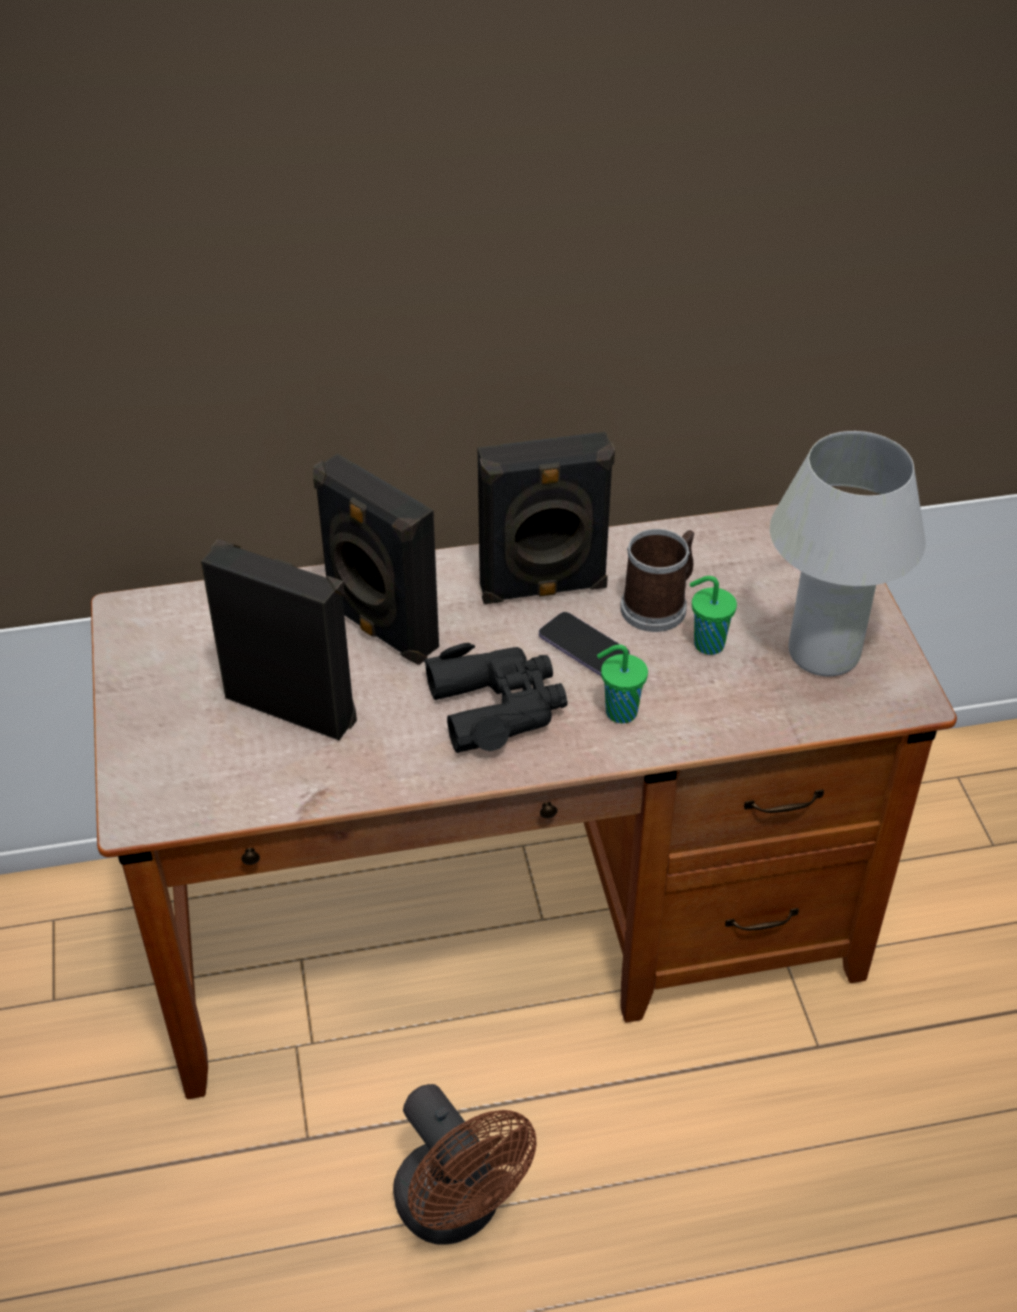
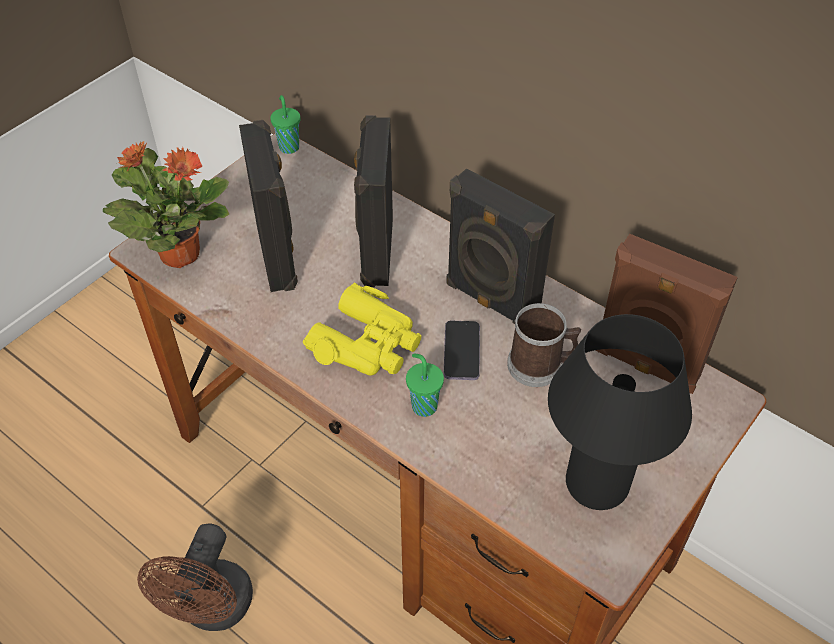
camera: 50 degrees right, 5 degrees up
black binoculars [424,643,568,753] -> yellow binoculars [303,283,421,376]
green cup [690,576,737,655] -> green cup moved to [270,95,300,154]
white table lamp [770,431,926,676] -> black table lamp [548,314,692,510]
none -> potted plant [103,140,229,268]
none -> brown speaker [596,234,738,394]

